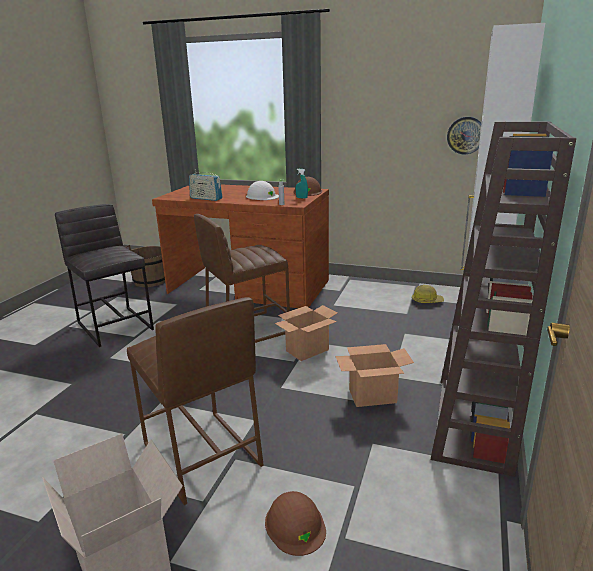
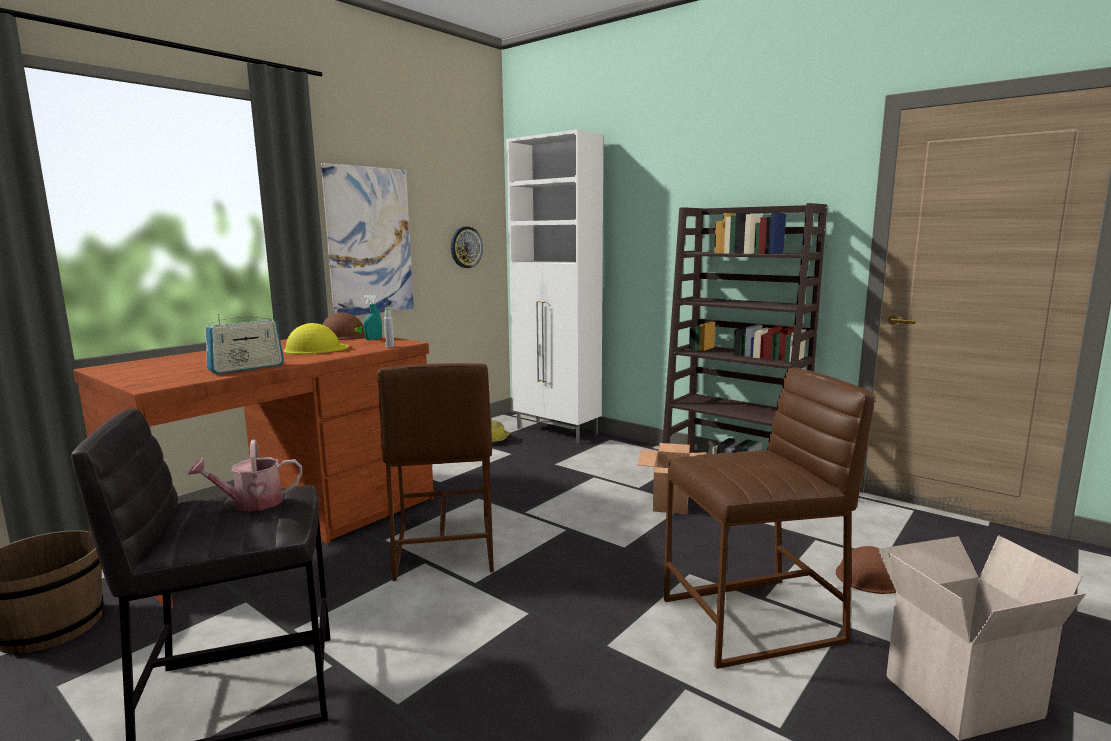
camera: 70 degrees left, 10 degrees down
white hard hat [246,181,279,200] -> yellow hard hat [284,323,349,354]
cardboard box [275,305,338,361] -> none
none -> watering can [188,439,302,511]
none -> picture [321,163,414,316]

